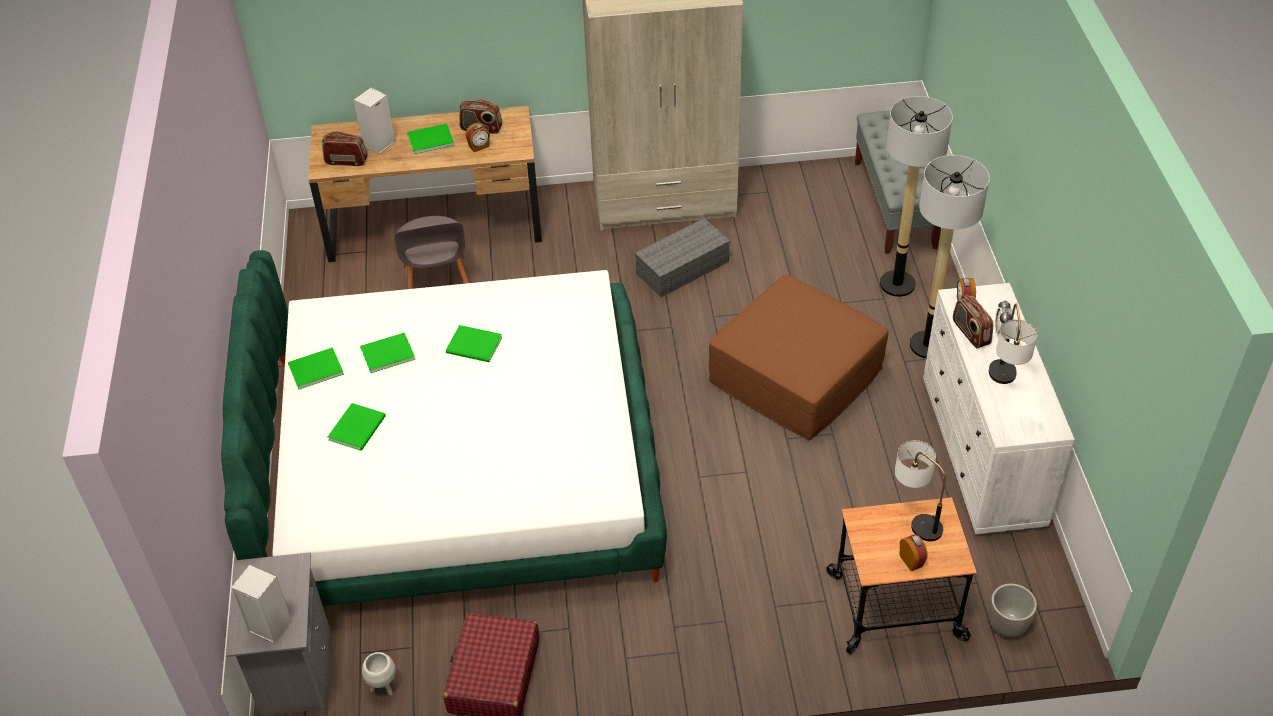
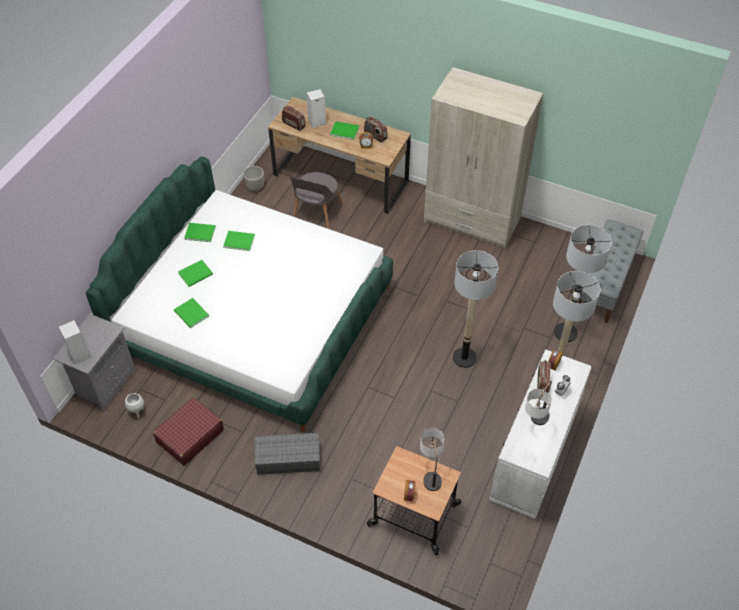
camera: 30 degrees right, 5 degrees up
green book [446,325,502,363] -> green book moved to [174,298,209,328]
grey storage box [635,218,730,297] -> grey storage box moved to [255,433,320,475]
brown ottoman [709,275,888,440] -> floor lamp [453,250,498,368]
planter [989,584,1037,637] -> planter moved to [243,166,264,191]

